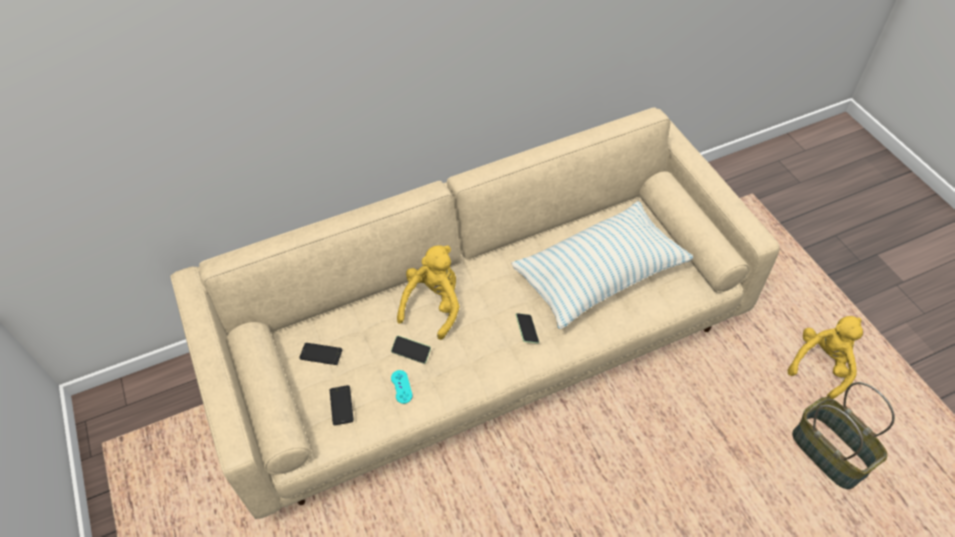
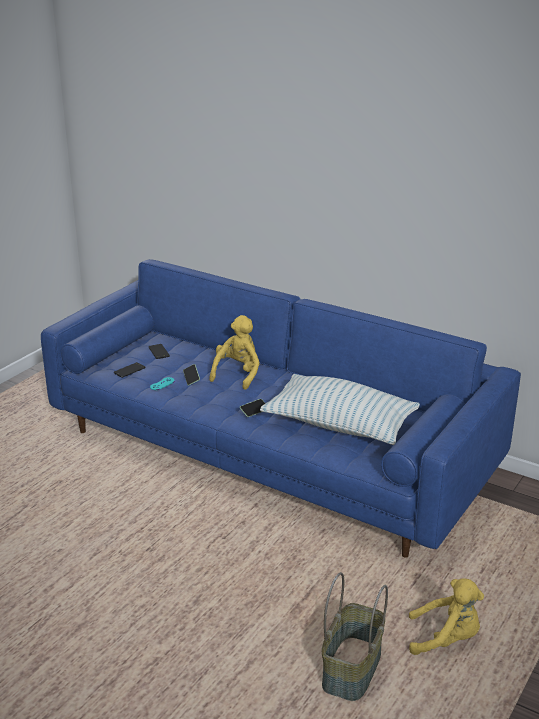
camera: 55 degrees right, 25 degrees down
beige sofa [170,107,780,519] -> blue sofa [41,259,521,558]
yellow plush toy [397,245,460,340] -> yellow plush toy turned 60 degrees counterclockwise [209,315,260,390]

